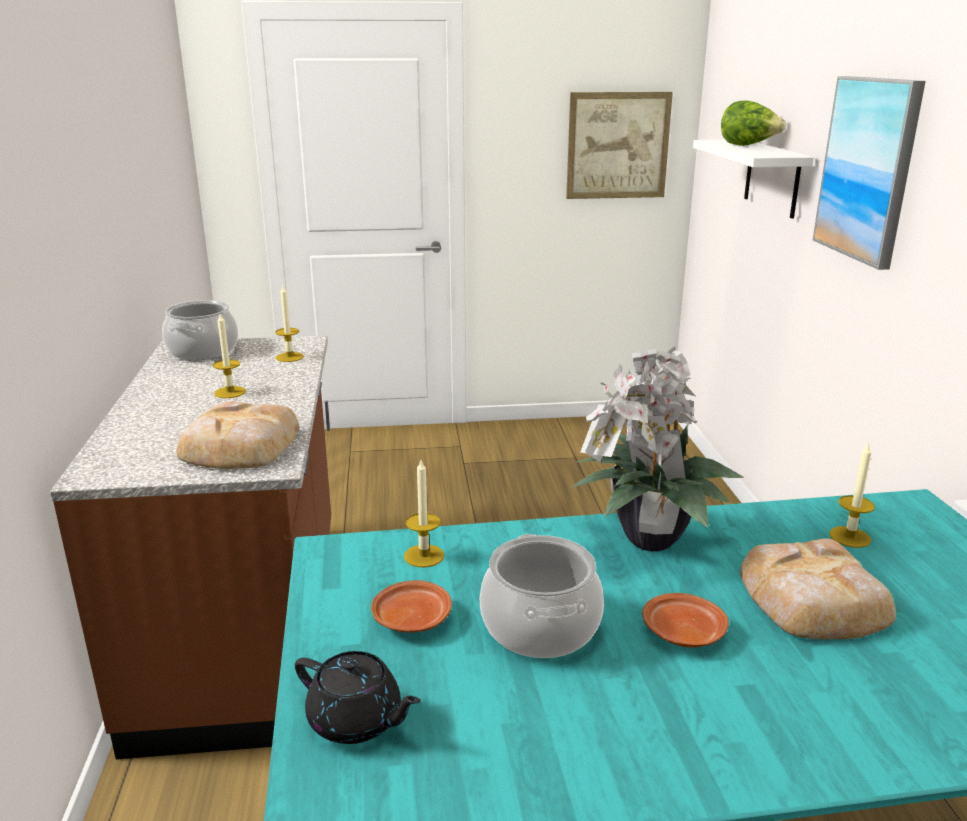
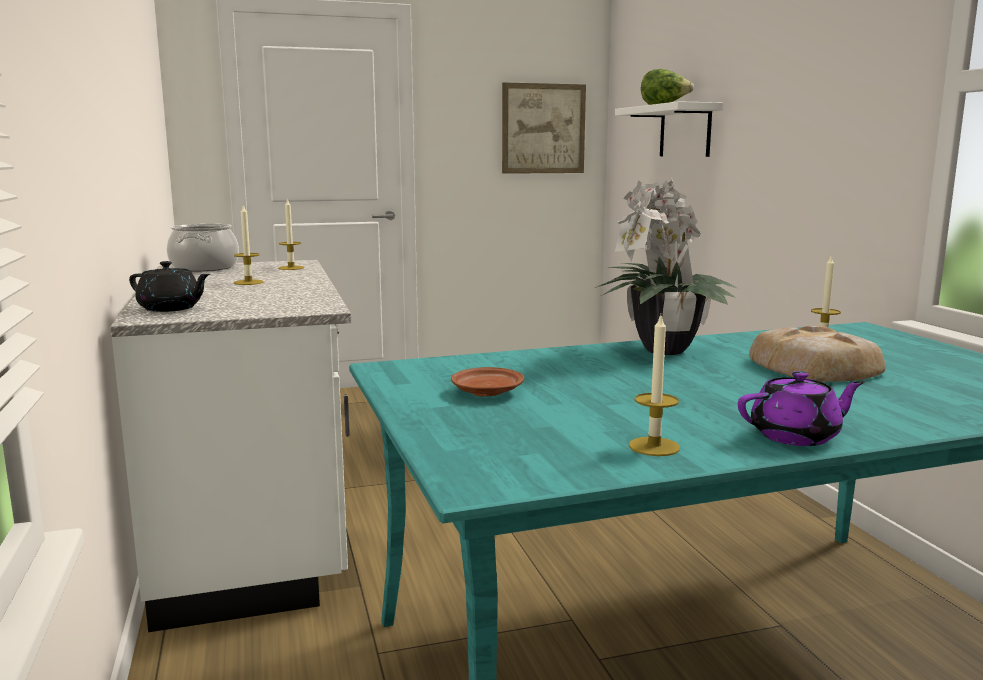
camera: 10 degrees left, 10 degrees down
brown counter [50,336,331,760] -> white counter [110,260,351,632]
bread [177,402,299,469] -> none
black teapot [295,651,421,744] -> black teapot moved to [129,261,210,312]
candle [404,460,444,567] -> candle moved to [629,315,680,456]
cooking pot [480,534,604,658] -> none
brown plate [642,593,729,648] -> none
picture [813,76,926,270] -> none
none -> purple teapot [738,371,865,446]

